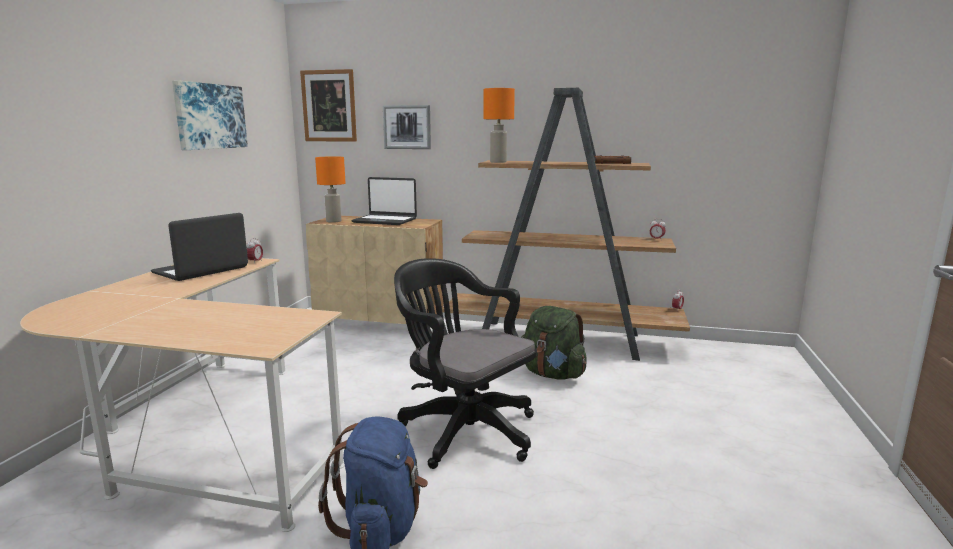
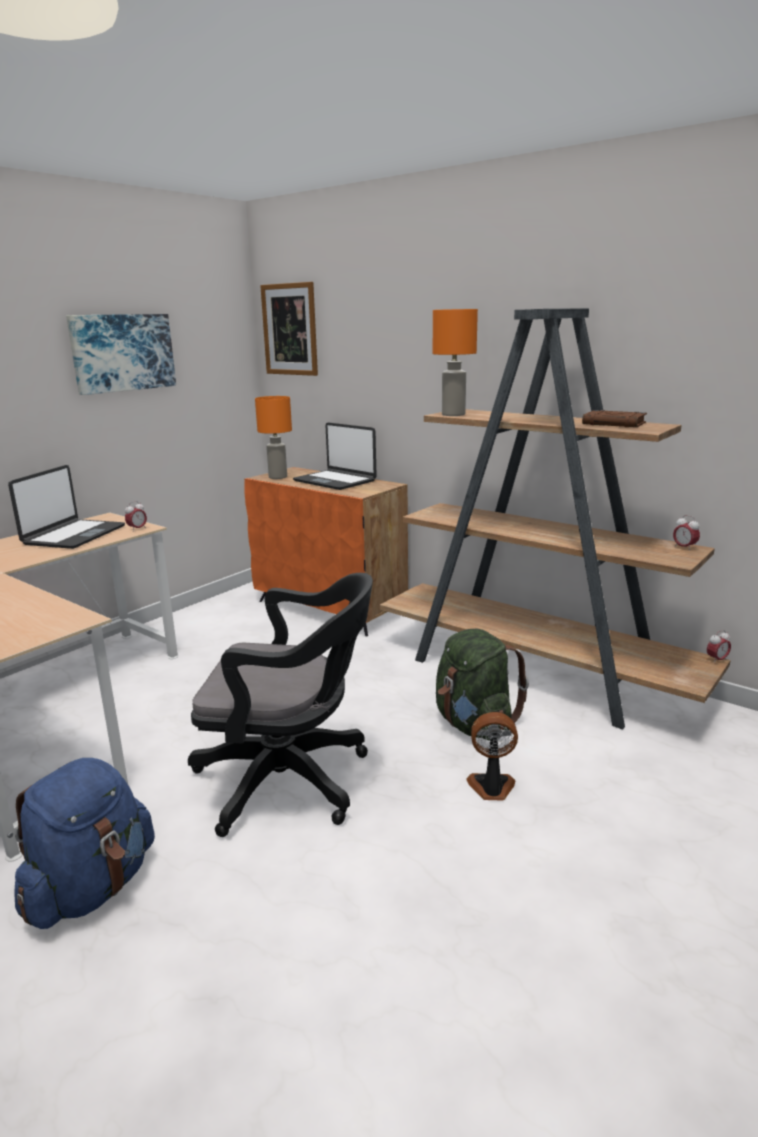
camera: 25 degrees right, 5 degrees up
laptop [151,213,248,281] -> laptop turned 135 degrees clockwise [8,465,125,549]
beige cabinet [306,216,444,324] -> orange cabinet [244,467,408,636]
picture [383,105,431,149] -> none
black office chair [394,258,537,469] -> black office chair turned 120 degrees clockwise [188,573,373,837]
none -> fan [466,712,518,800]

